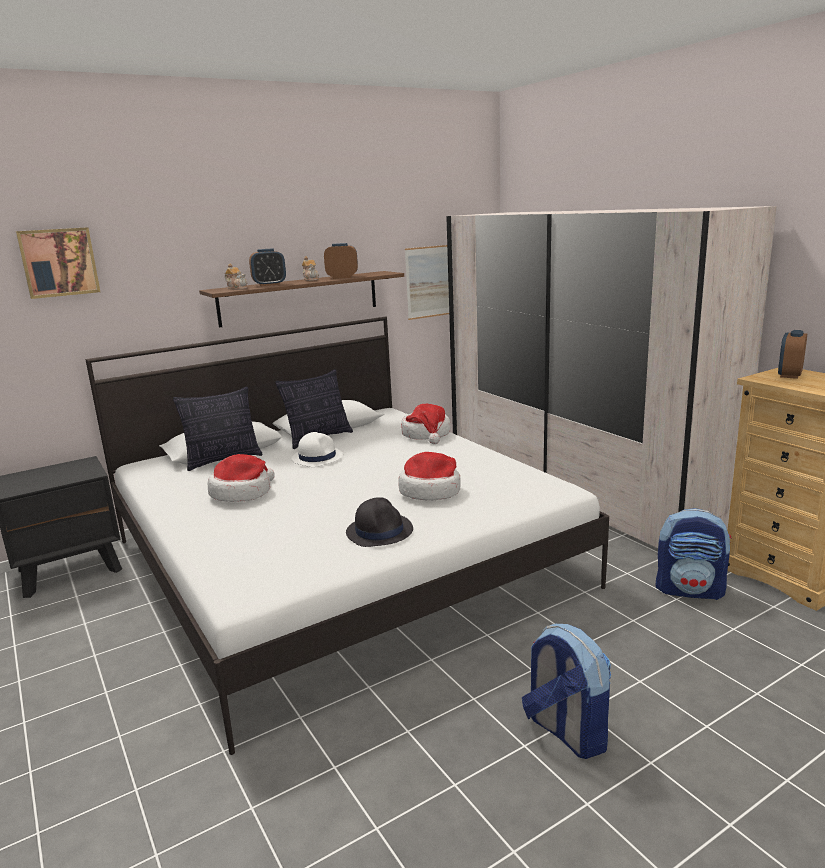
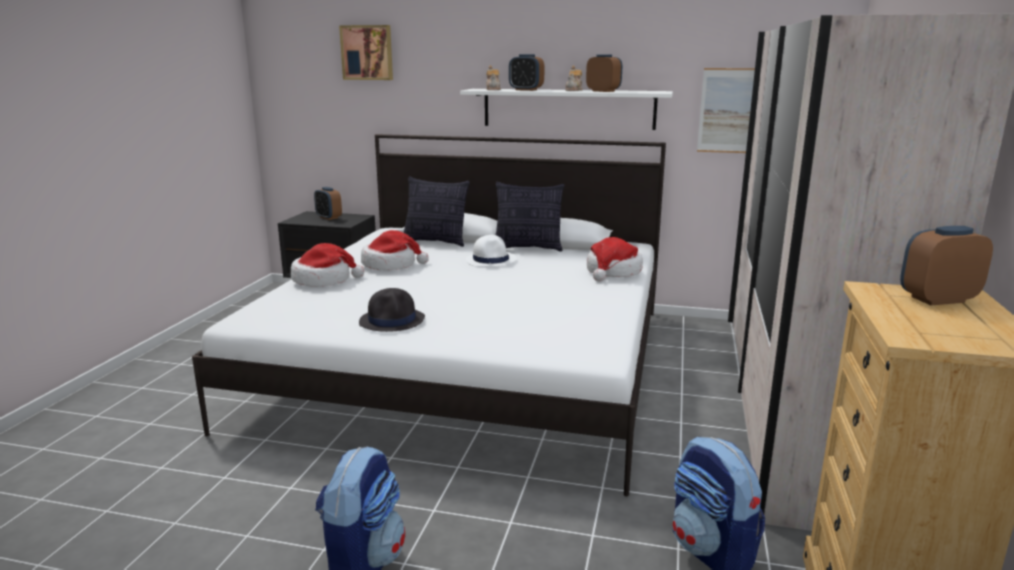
camera: 45 degrees right, 0 degrees up
brown shelf [199,271,404,328] -> white shelf [460,89,673,130]
hat [398,452,461,500] -> hat moved to [291,243,364,287]
none -> alarm clock [314,187,342,220]

